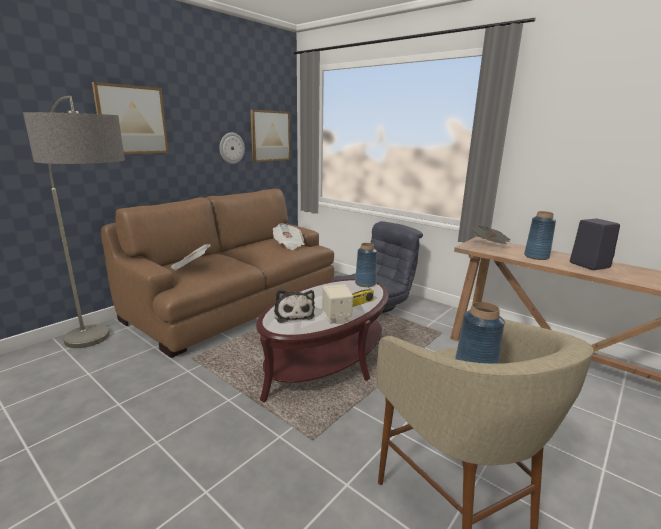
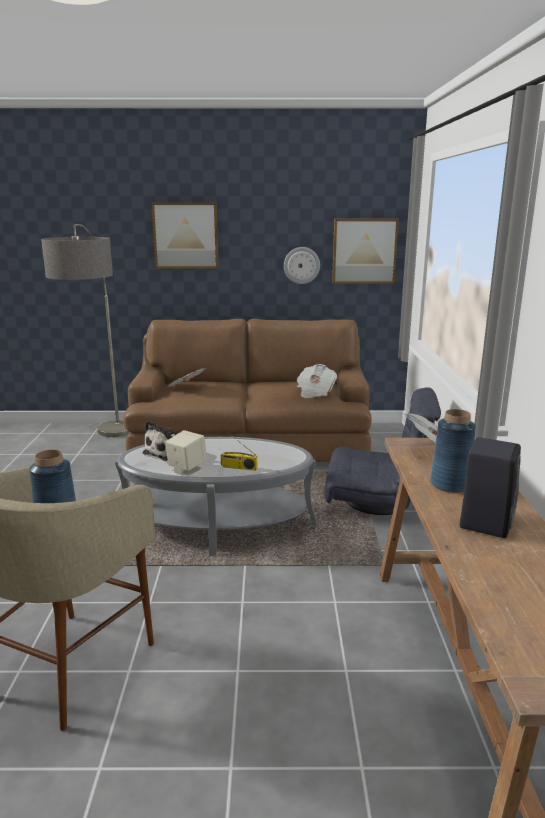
camera: 50 degrees right, 0 degrees up
brown coffee table [256,279,389,402] -> grey coffee table [115,437,318,556]
blue vase [355,243,377,287] -> none

